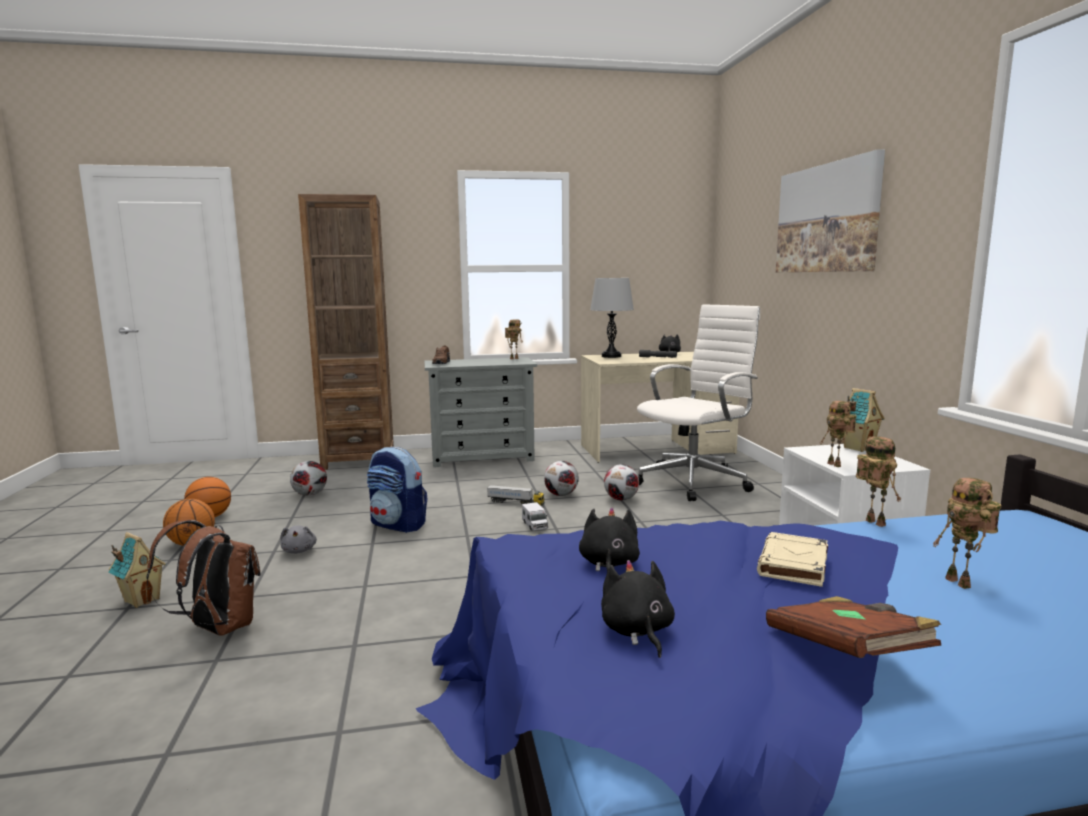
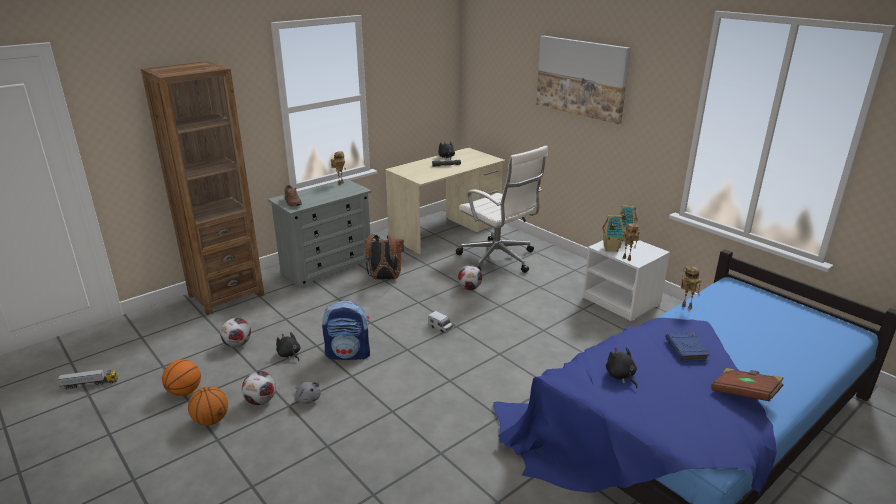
camera: 30 degrees left, 15 degrees up
toy house [108,532,166,608] -> toy house moved to [602,215,624,252]
brown backpack [146,520,261,636] -> brown backpack moved to [364,234,404,280]
toy truck [487,485,544,506] -> toy truck moved to [57,369,118,389]
football [544,461,579,496] -> football moved to [242,371,276,405]
grey table lamp [590,278,634,358] -> none
black plush toy [601,560,675,658] -> black plush toy moved to [276,332,300,361]
white office chair [637,304,760,501] -> white office chair turned 120 degrees clockwise [456,146,548,273]
beige book [757,532,828,587] -> blue book [665,332,710,362]
toy robot [933,478,1001,589] -> none

